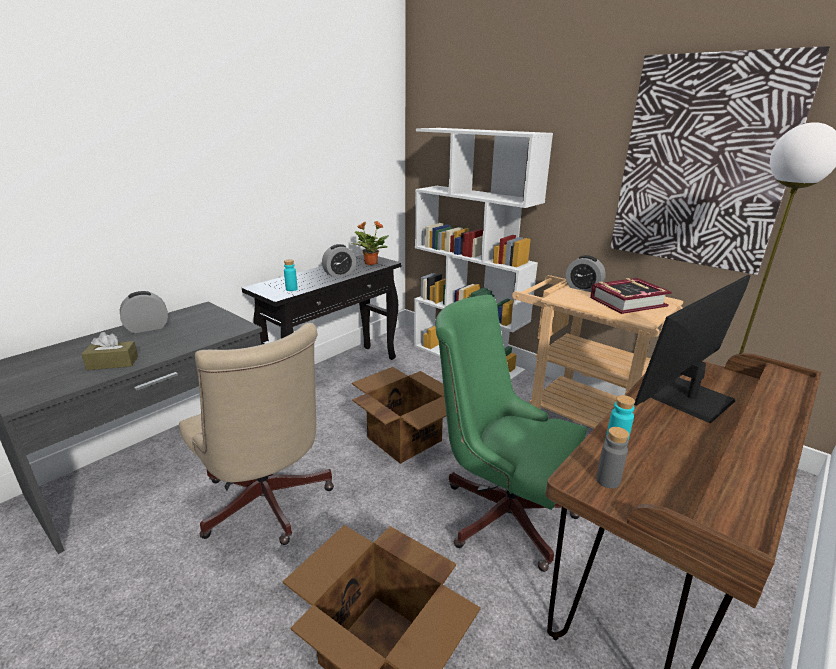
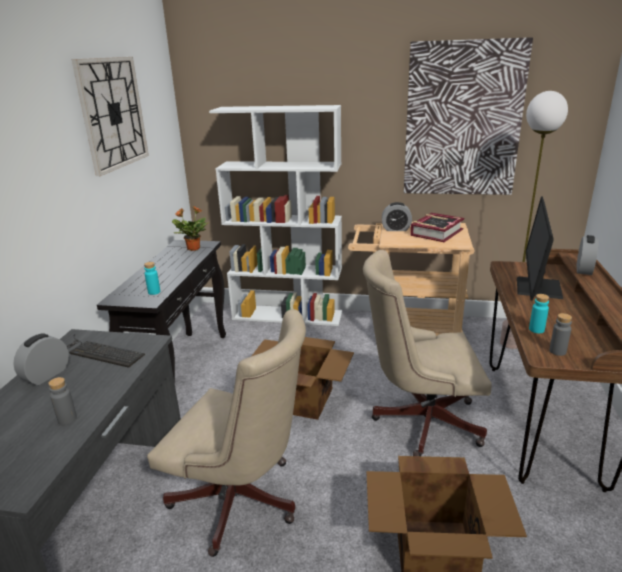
camera: 30 degrees left, 0 degrees up
brown tissue box [81,332,138,370] -> grey bottle [48,377,77,425]
alarm clock [322,244,356,277] -> alarm clock moved to [576,235,599,275]
green office chair [435,295,587,572] -> beige office chair [363,250,492,456]
none -> keyboard [67,334,145,368]
none -> wall clock [72,57,149,176]

